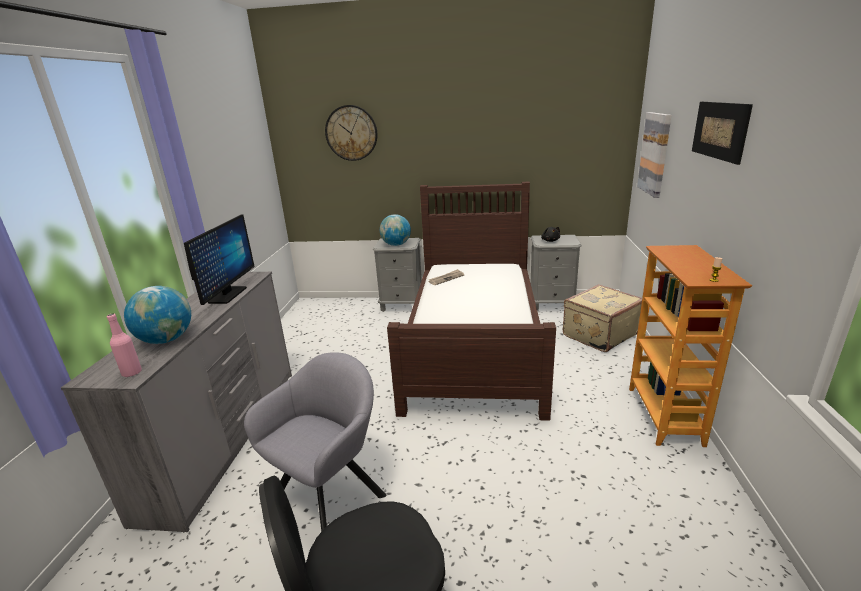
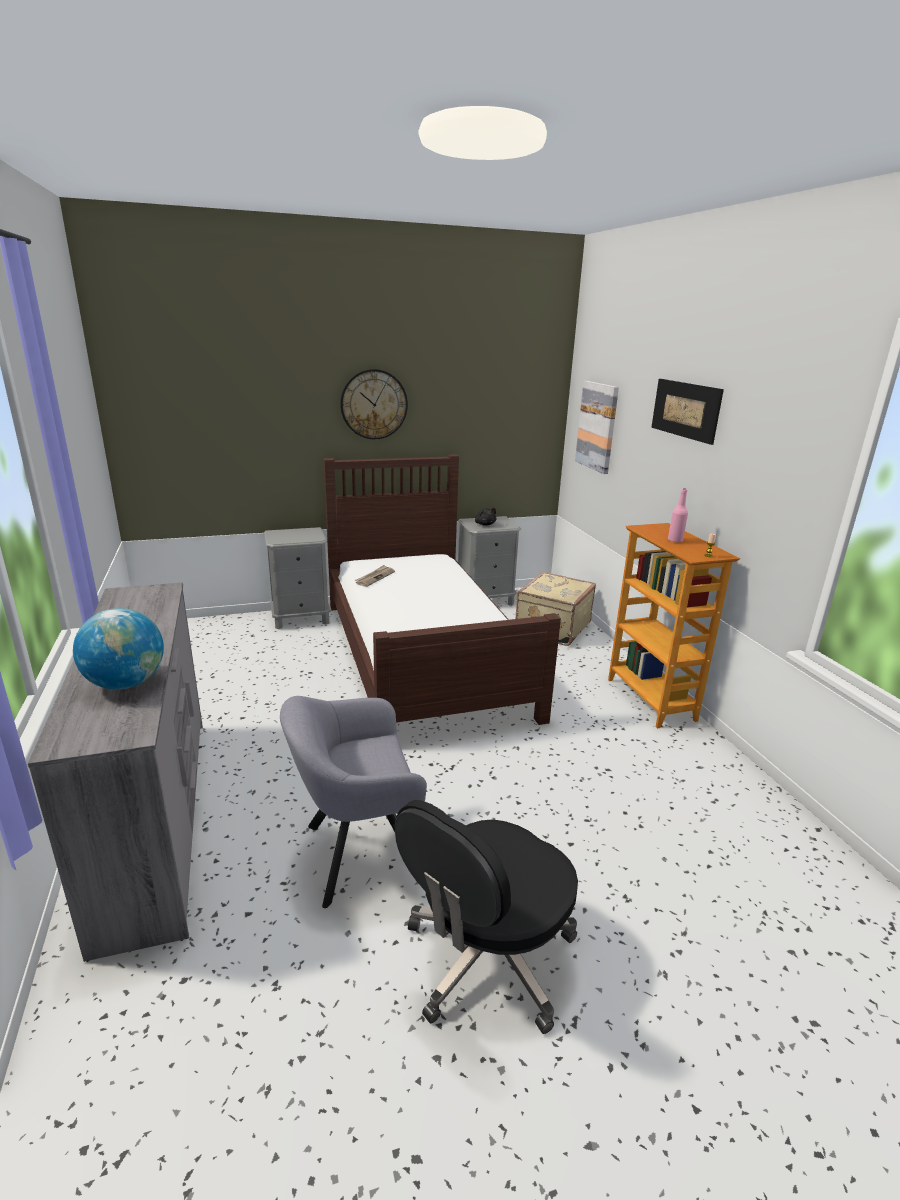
camera: 25 degrees left, 0 degrees up
pink bottle [107,313,142,377] -> pink bottle moved to [668,488,688,543]
monitor [184,214,255,305] -> none
grey armchair [244,352,386,532] -> grey armchair turned 120 degrees counterclockwise [280,696,427,908]
wall clock [325,105,377,161] -> wall clock moved to [340,369,408,439]
globe [380,214,411,246] -> none

